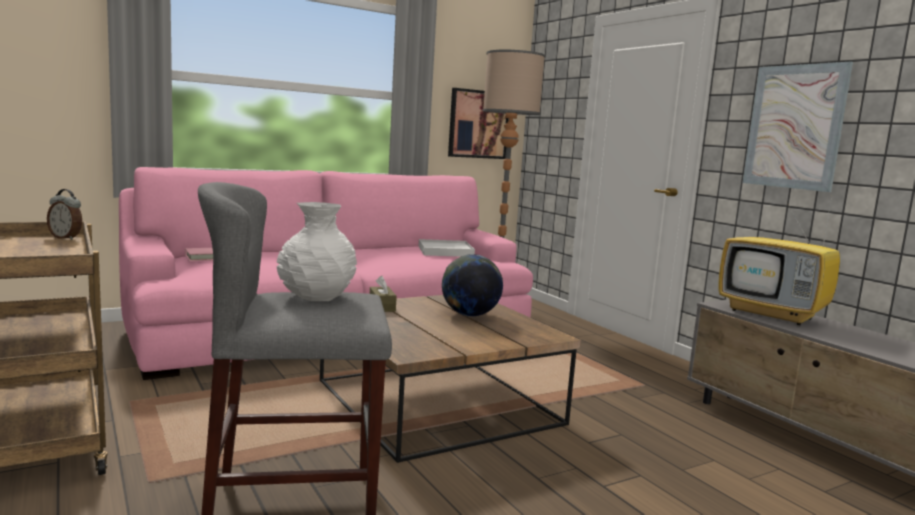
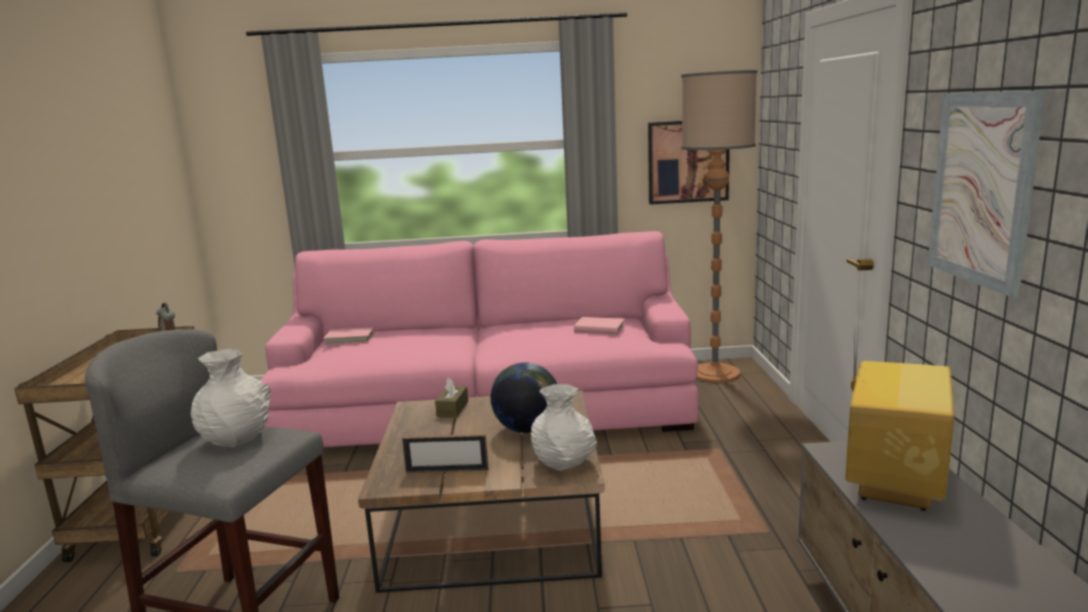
camera: 30 degrees right, 5 degrees up
white tray [418,239,475,257] -> pink book [574,317,625,334]
television [718,196,840,326] -> television turned 135 degrees counterclockwise [845,297,954,511]
none -> picture frame [402,434,488,473]
none -> white vase [531,384,597,471]

